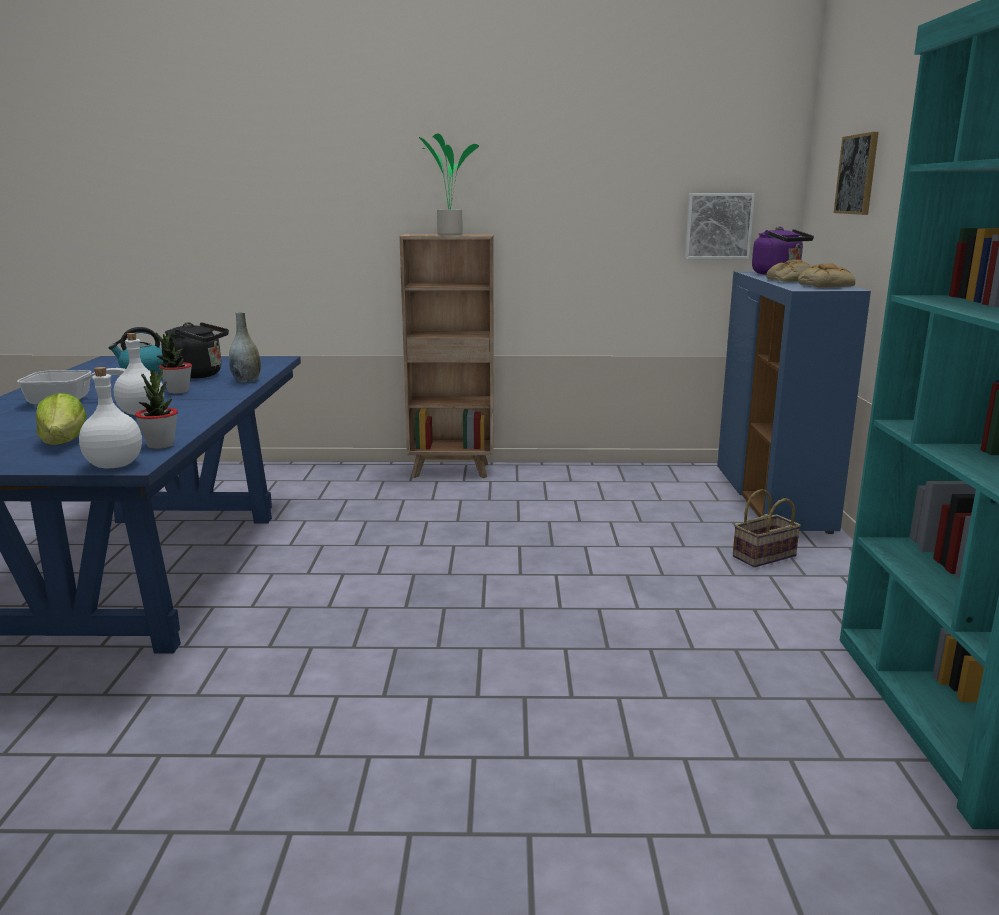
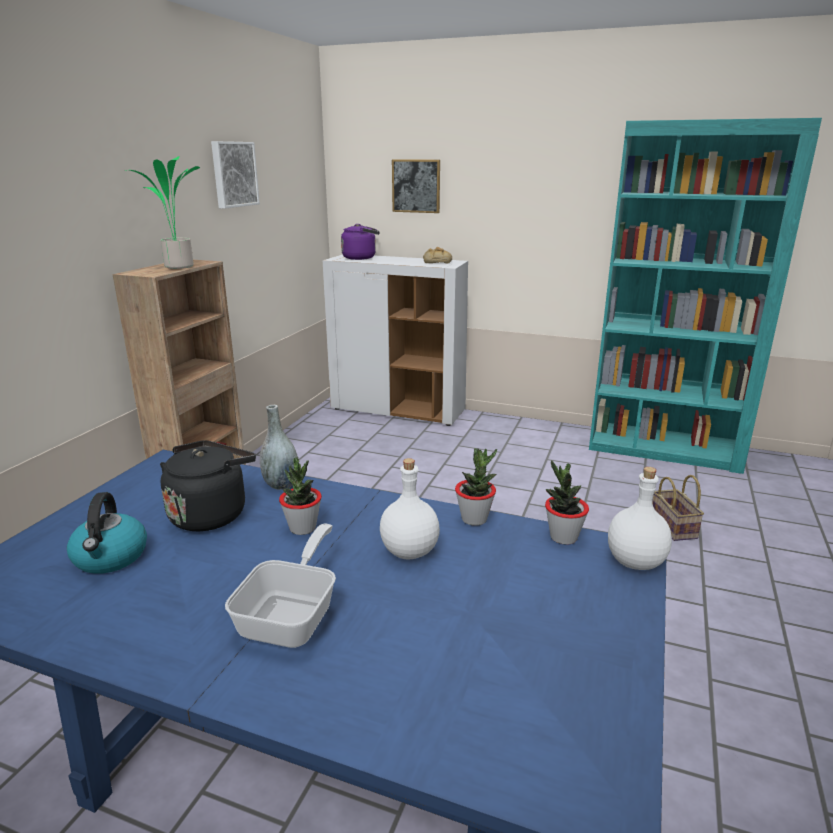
camera: 70 degrees left, 5 degrees up
lettuce [36,393,87,445] -> none
picture [685,193,755,259] -> picture moved to [211,141,260,209]
blue cabinet [717,271,871,534] -> white cabinet [323,254,468,426]
basket [733,489,801,567] -> basket moved to [652,475,704,541]
bread [766,260,812,282] -> none
none -> potted plant [455,448,497,526]

